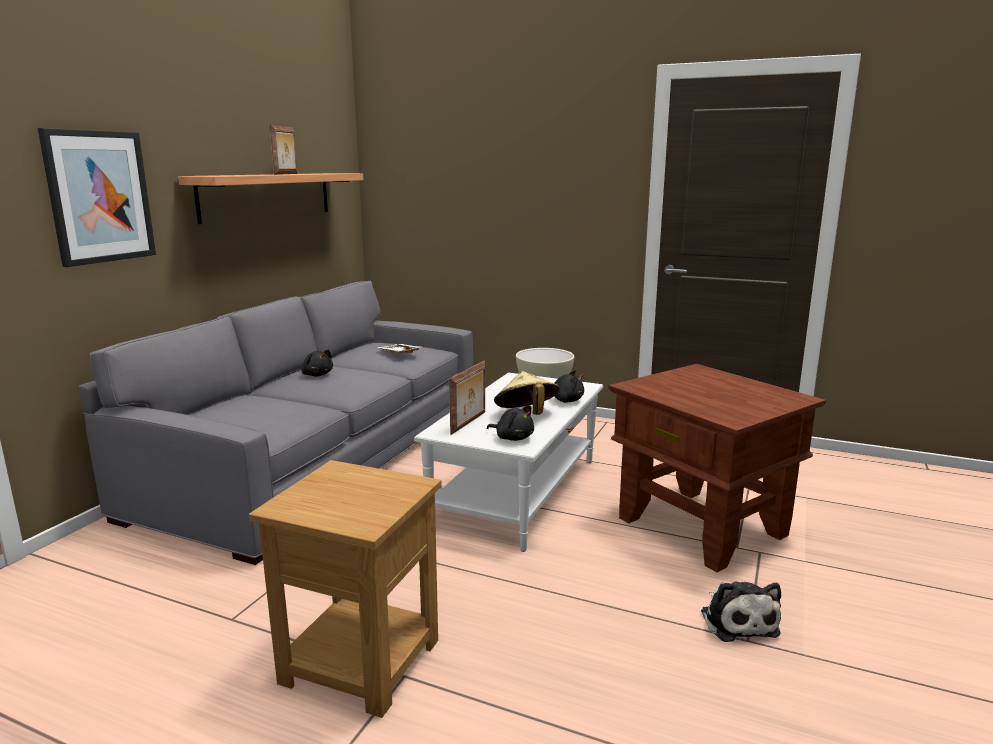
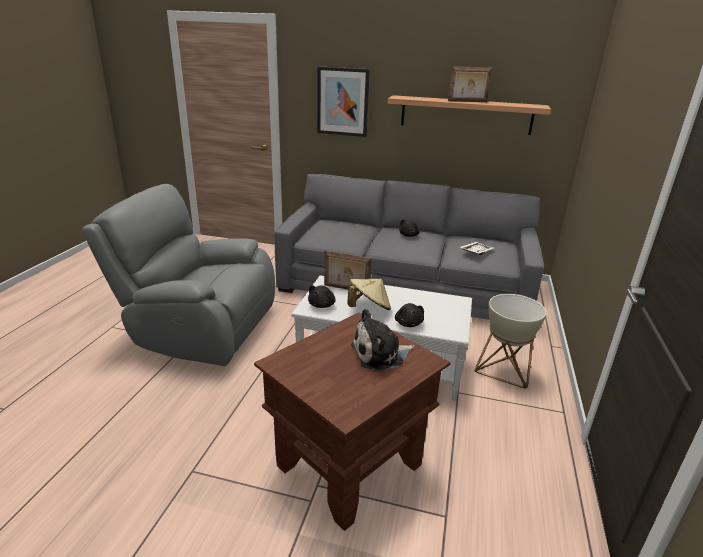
camera: 80 degrees right, 10 degrees up
brown side table [249,460,442,718] -> grey armchair [82,184,275,367]
plush toy [701,582,781,642] -> plush toy moved to [351,309,415,371]

